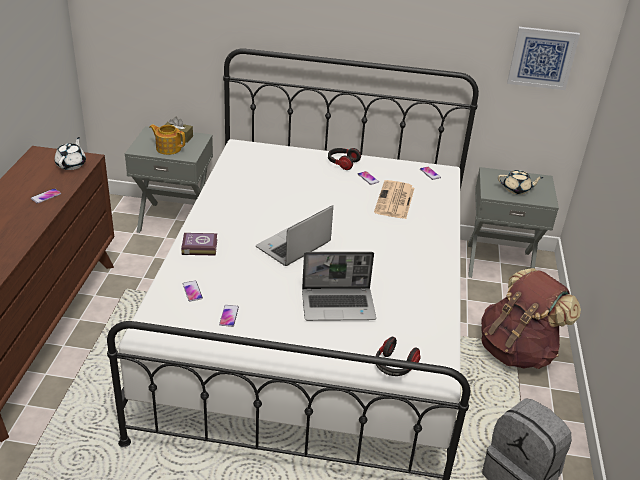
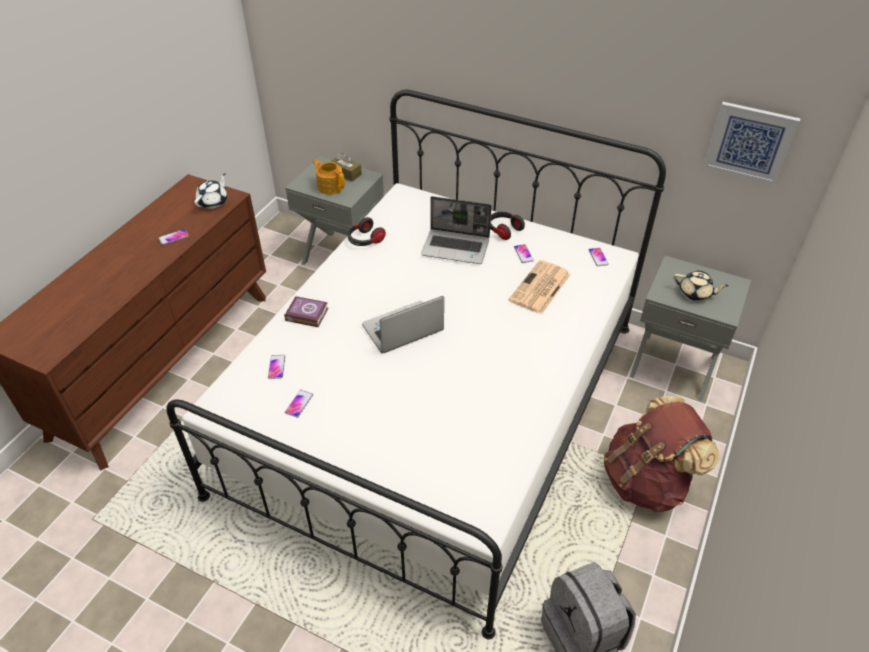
camera: 20 degrees right, 10 degrees up
laptop [302,252,376,321] -> laptop moved to [421,196,492,264]
headphones [376,337,420,376] -> headphones moved to [348,217,386,246]

